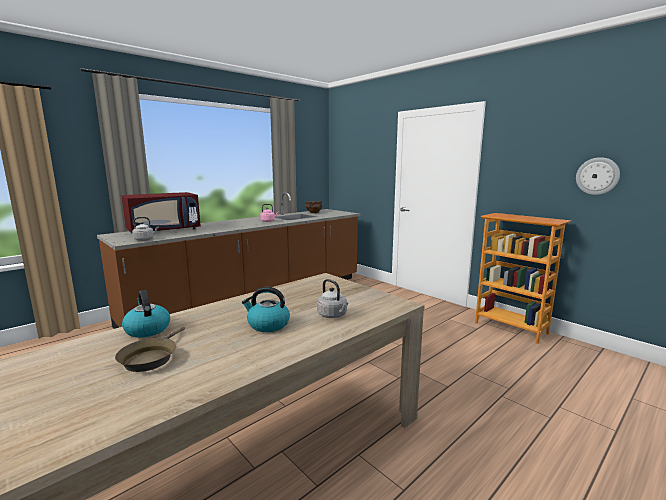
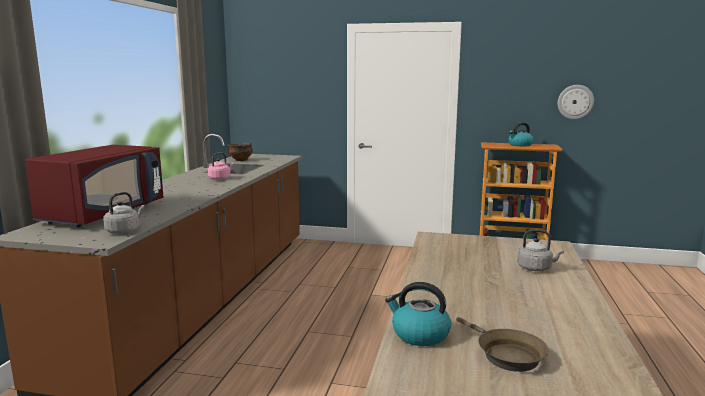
camera: 35 degrees left, 0 degrees up
kettle [242,287,290,332] -> kettle moved to [509,122,534,146]

